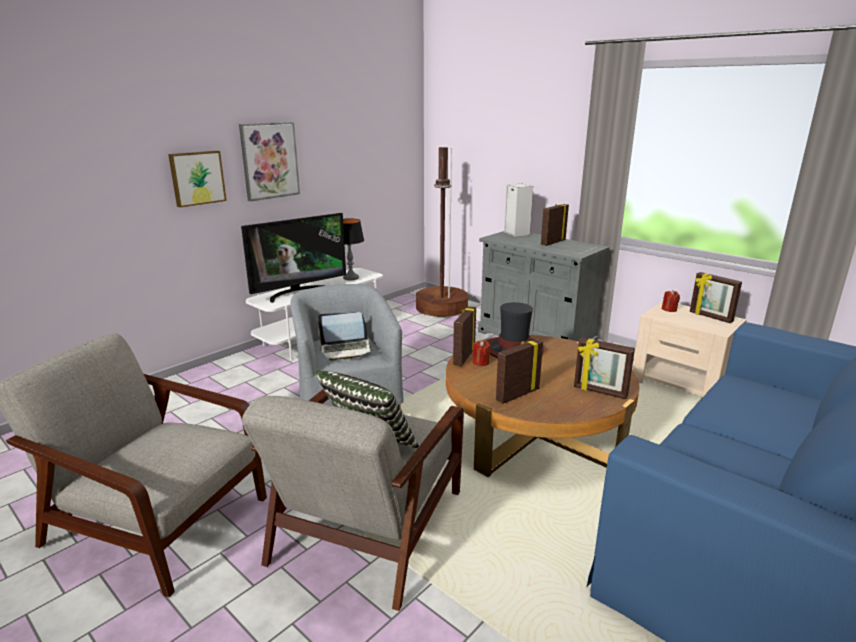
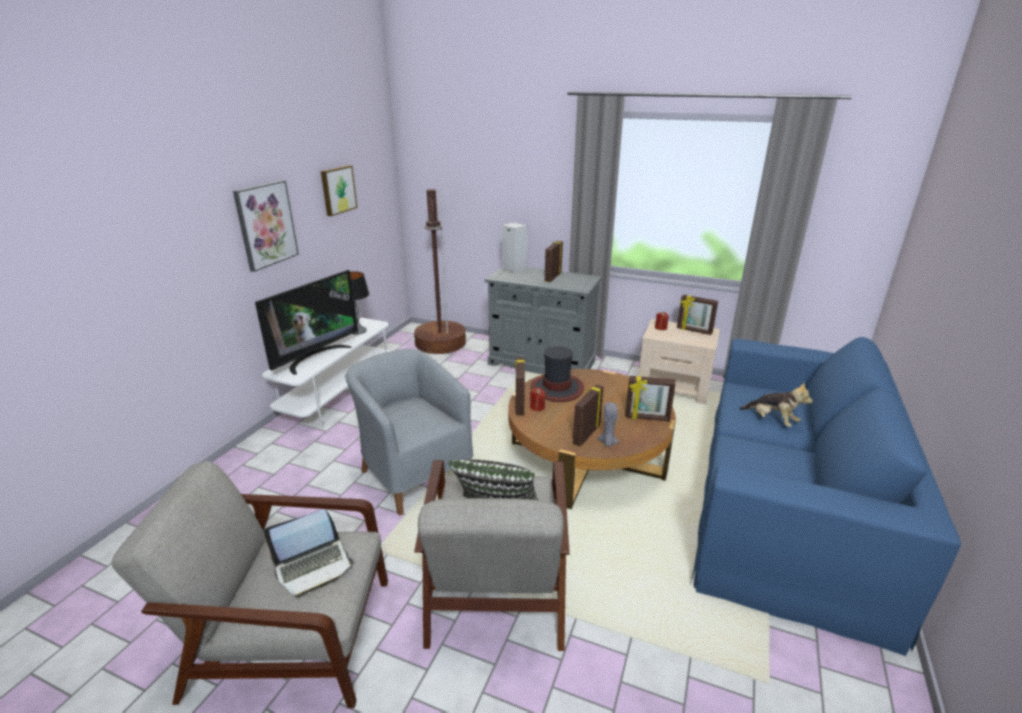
camera: 20 degrees left, 5 degrees up
picture [168,151,227,207] -> picture moved to [321,165,357,216]
laptop [318,312,374,361] -> laptop moved to [263,510,354,597]
none -> grey candle [597,402,619,447]
none -> plush toy [739,383,813,427]

